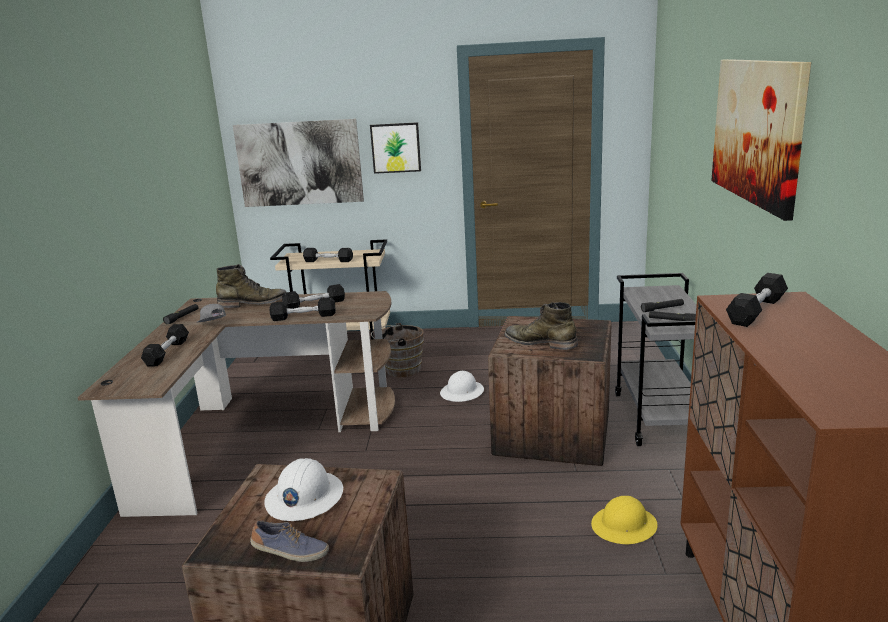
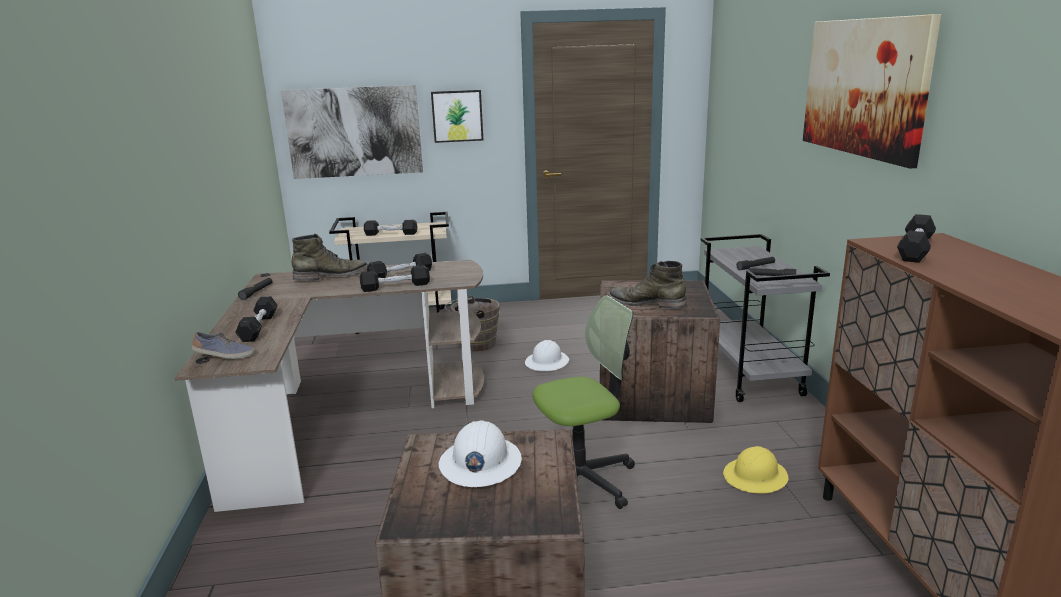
camera: 10 degrees left, 0 degrees up
grey cap [197,304,226,322] -> none
shoe [250,521,329,562] -> shoe moved to [192,332,255,359]
none -> office chair [532,295,635,509]

